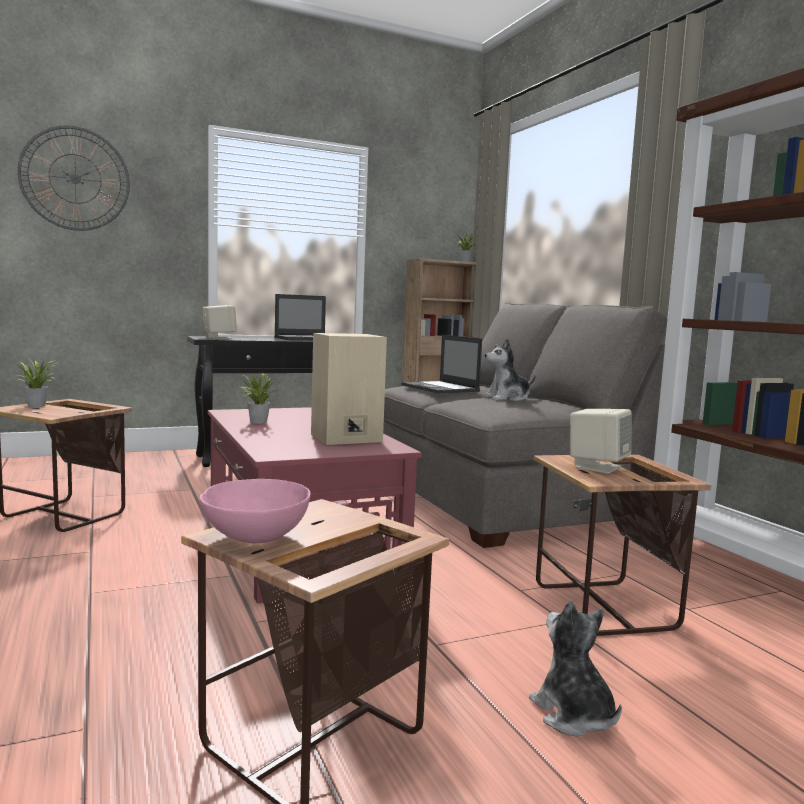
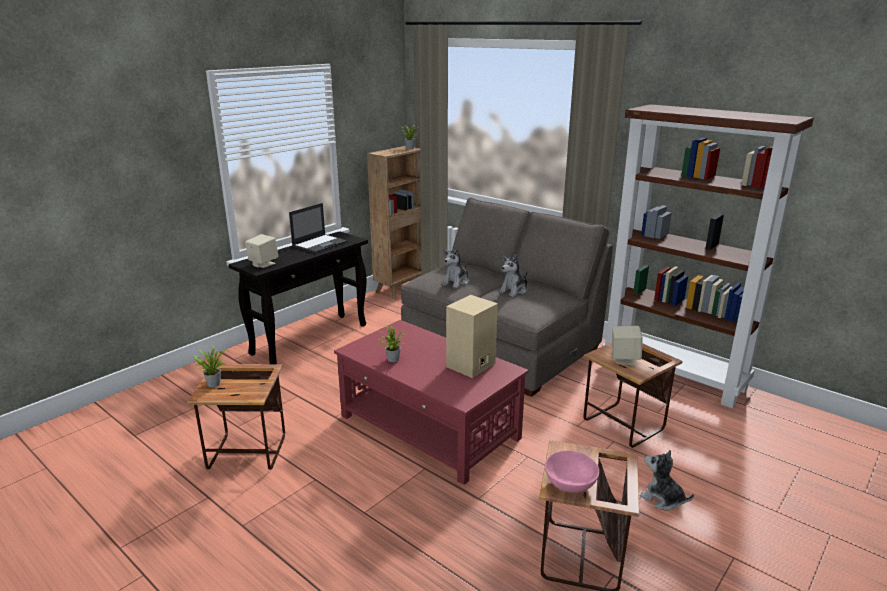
camera: 25 degrees left, 15 degrees up
wall clock [18,126,130,231] -> none
laptop [401,335,482,393] -> plush toy [442,247,469,288]

